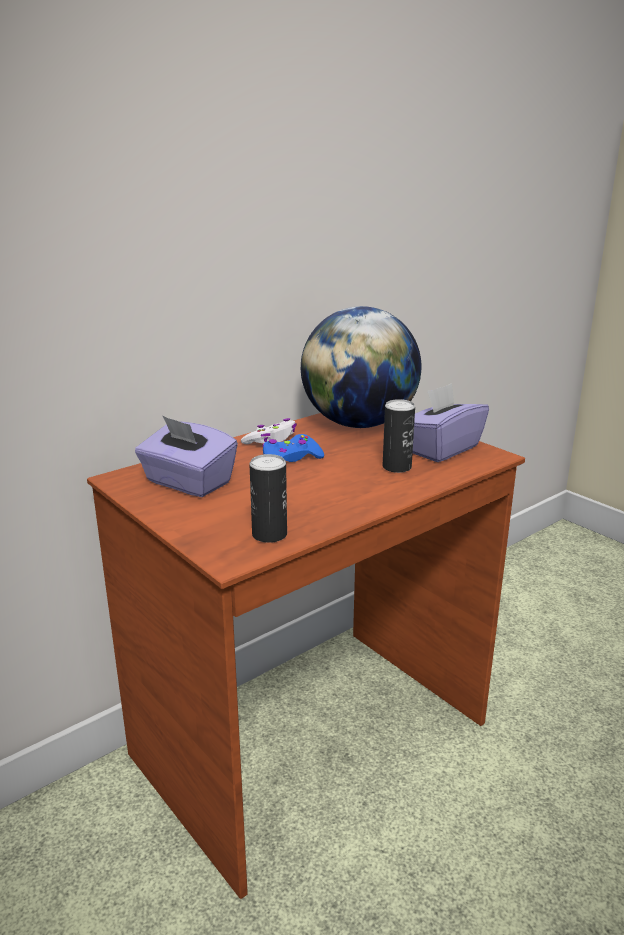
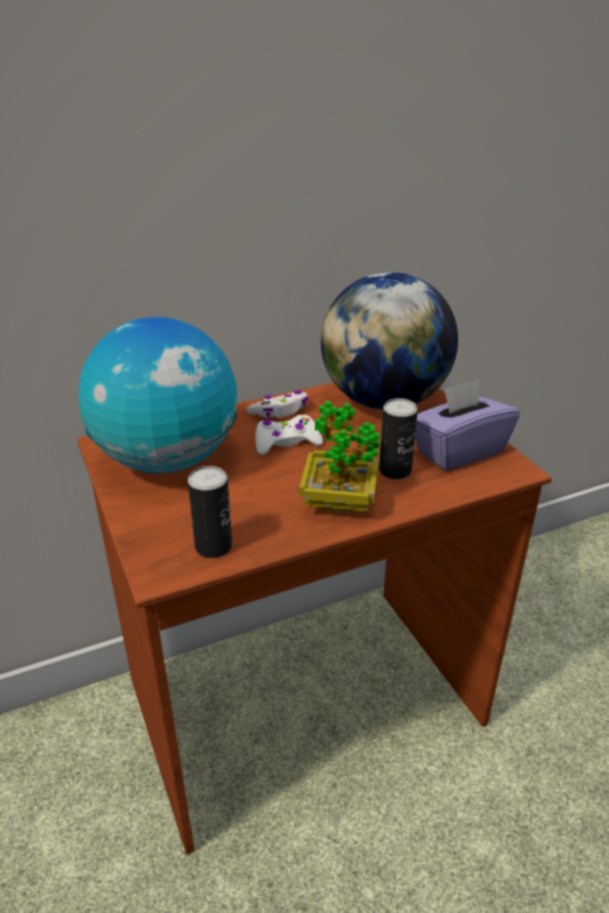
camera: 15 degrees right, 10 degrees up
purple tissue box [135,415,238,497] -> globe [79,317,237,474]
blue game controller [262,434,324,462] -> white game controller [255,415,323,455]
none -> potted plant [299,401,380,512]

